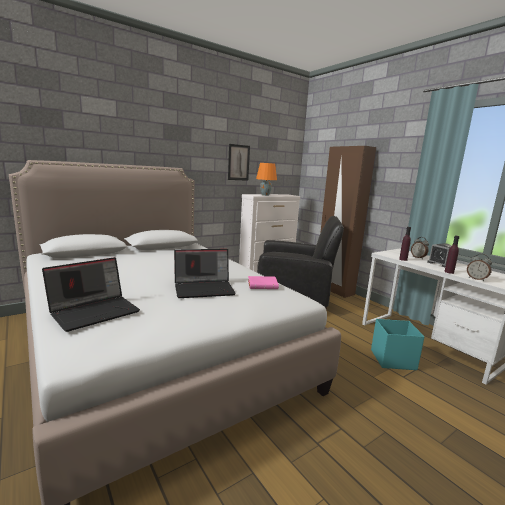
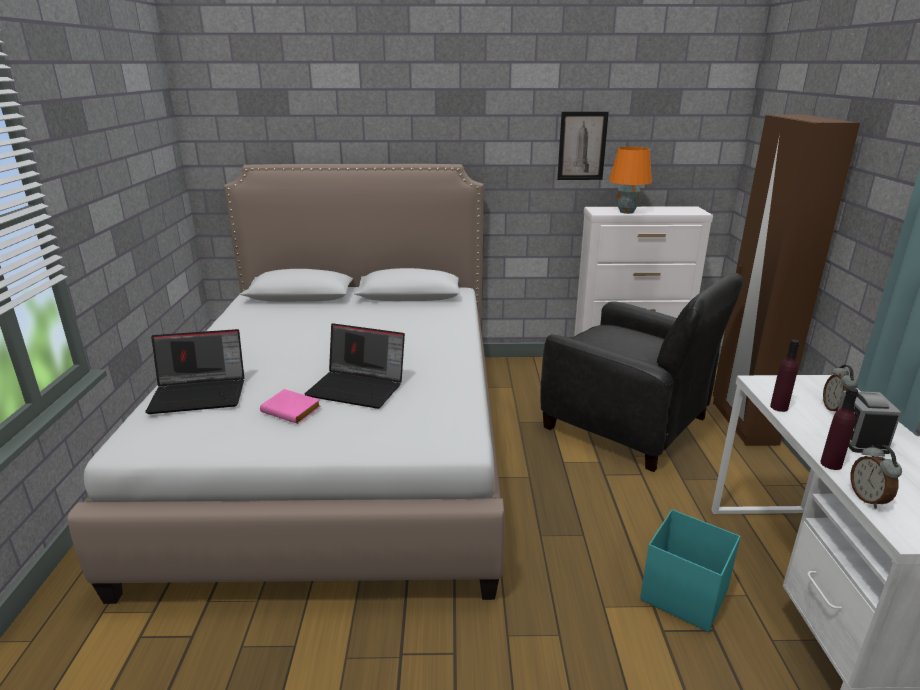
camera: 35 degrees right, 10 degrees up
pink book [248,276,279,289] -> pink book moved to [260,389,321,424]

